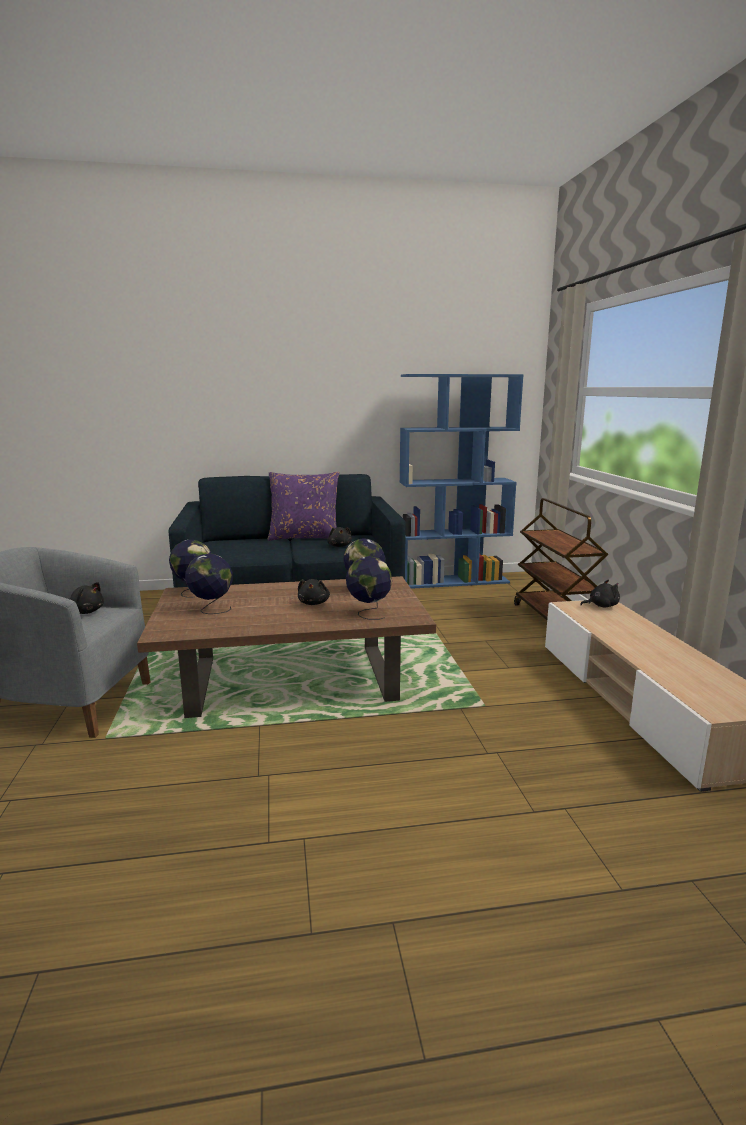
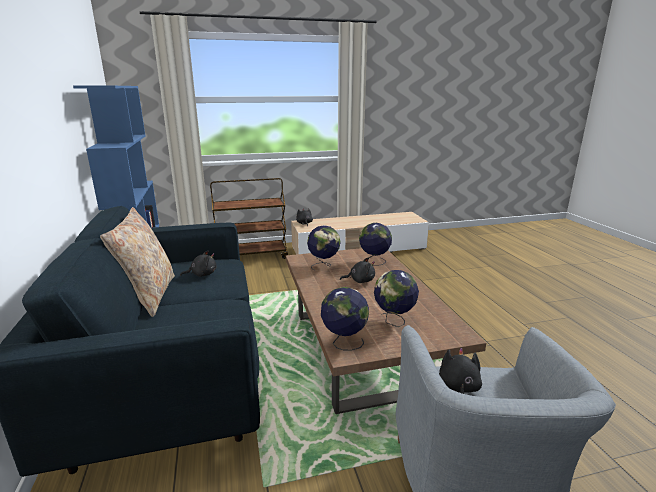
camera: 95 degrees left, 5 degrees up
purple pillow [267,472,339,541] -> beige pillow [100,207,175,317]

